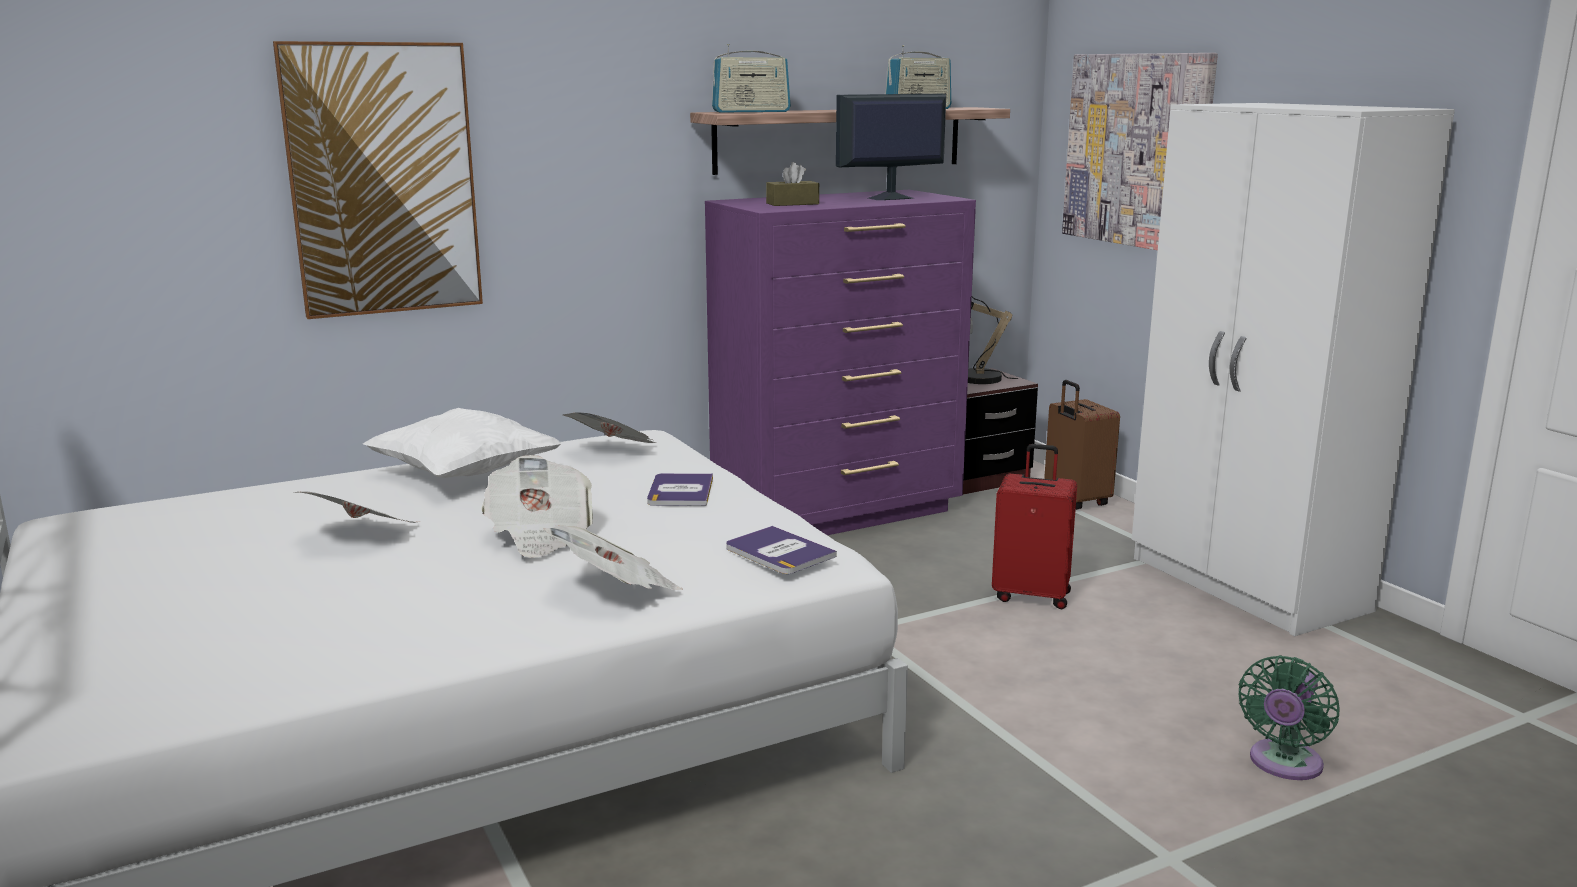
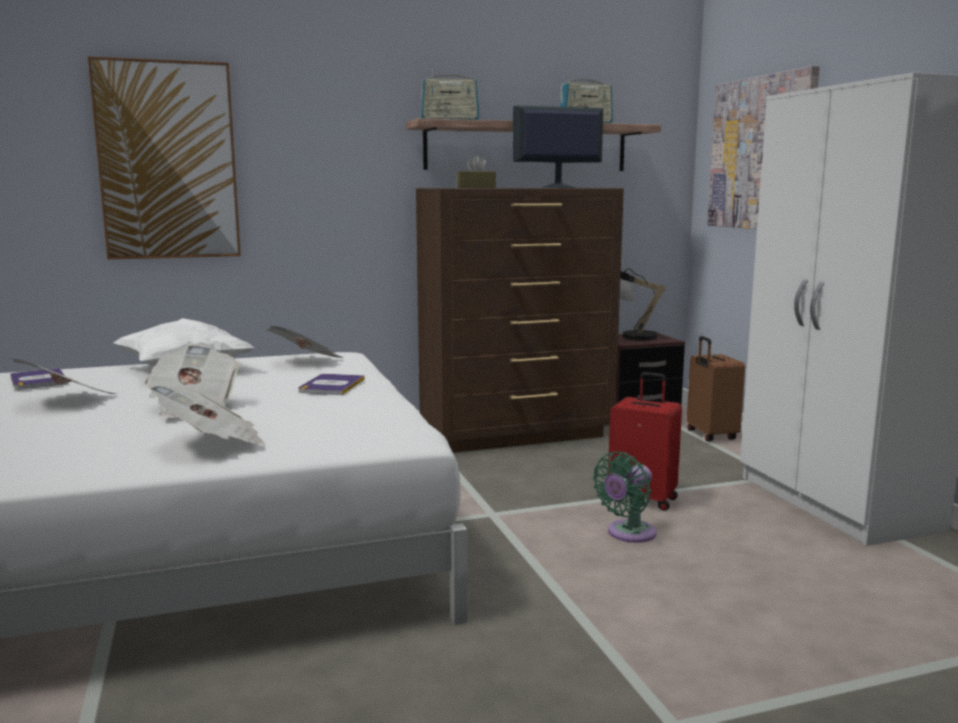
camera: 10 degrees right, 5 degrees down
purple dresser [705,190,976,535] -> brown dresser [416,188,624,453]
book [726,526,837,574] -> book moved to [10,368,68,390]
green fan [1239,655,1340,780] -> green fan moved to [593,452,656,543]

